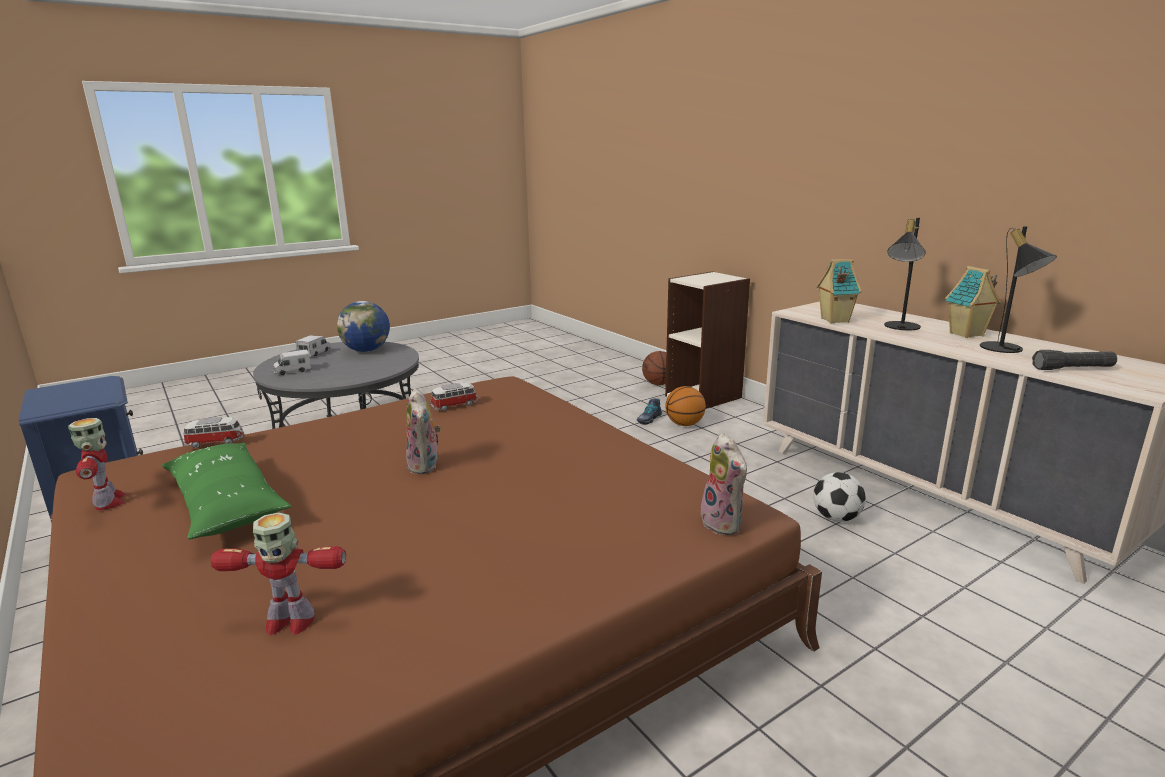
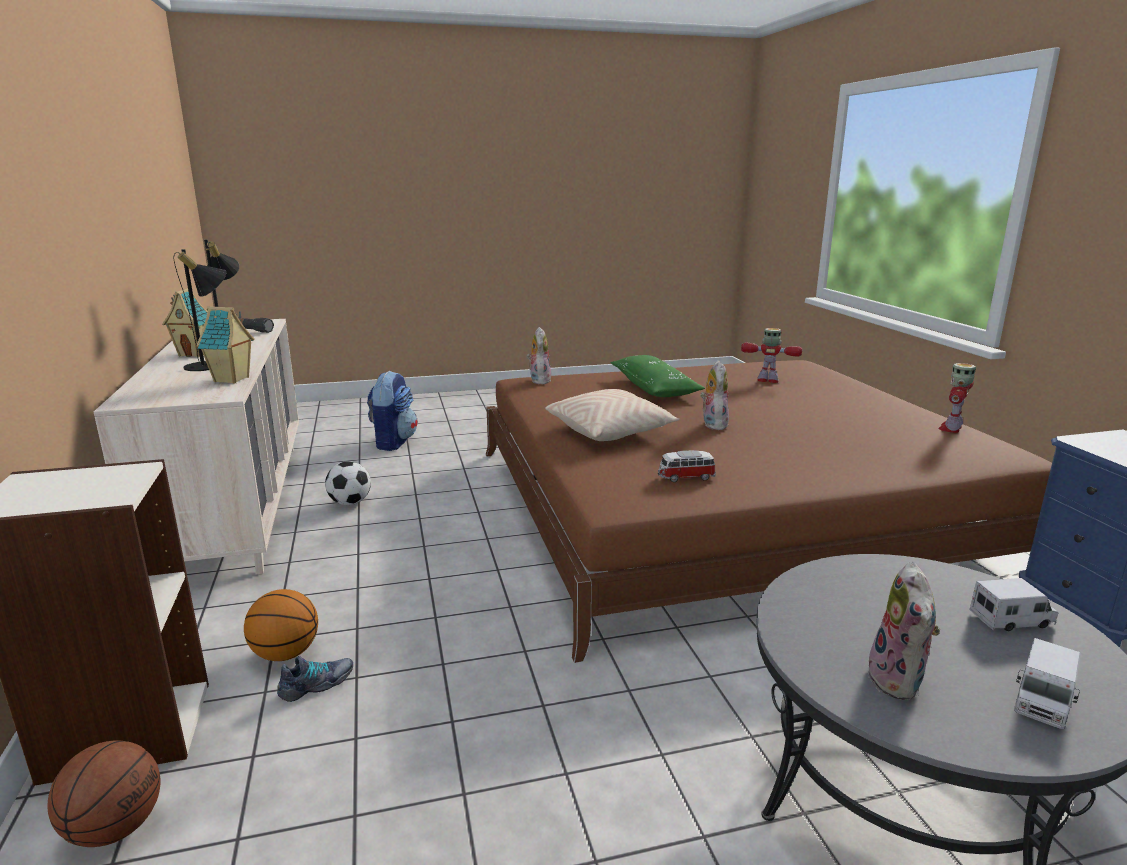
camera: 160 degrees left, 0 degrees up
toy robot [68,418,126,510] -> toy robot turned 45 degrees clockwise [938,363,976,433]
green pillow [162,443,291,539] -> green pillow moved to [611,355,705,397]
toy car [183,417,245,448] -> none
globe [337,301,390,352] -> plush toy [868,562,940,700]
none -> backpack [367,371,418,451]
none -> beige pillow [545,389,679,441]

